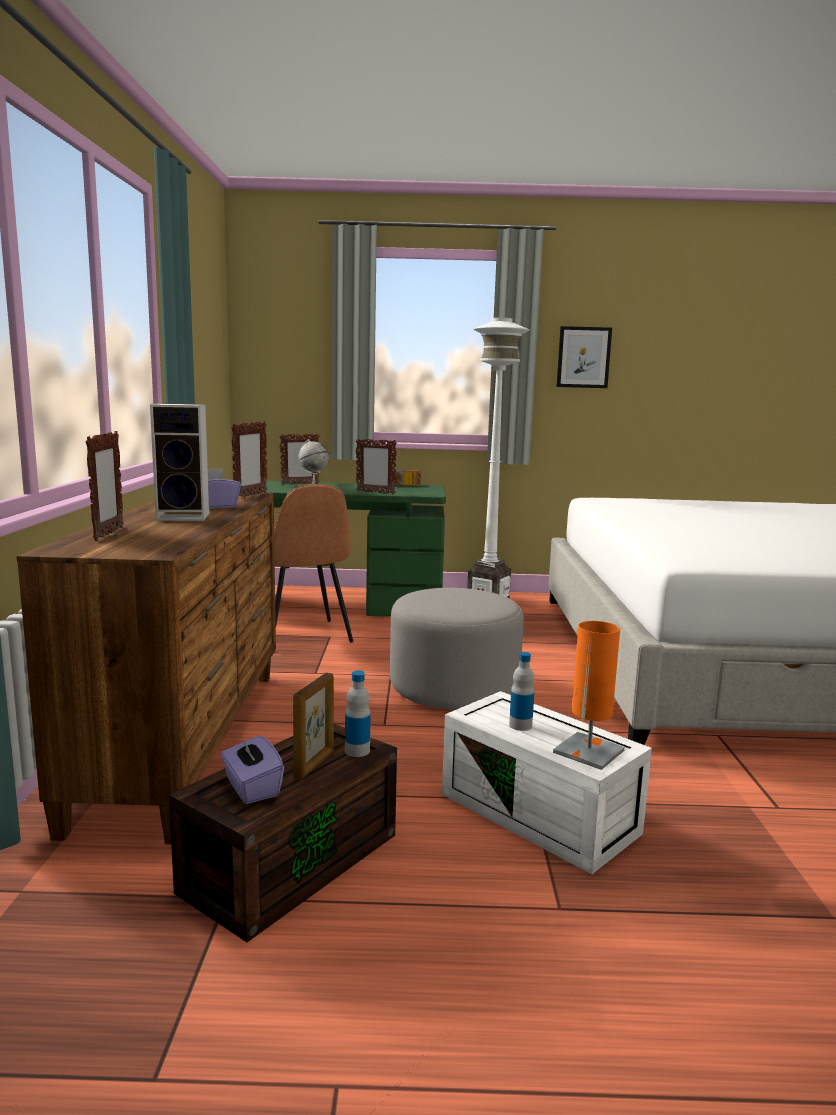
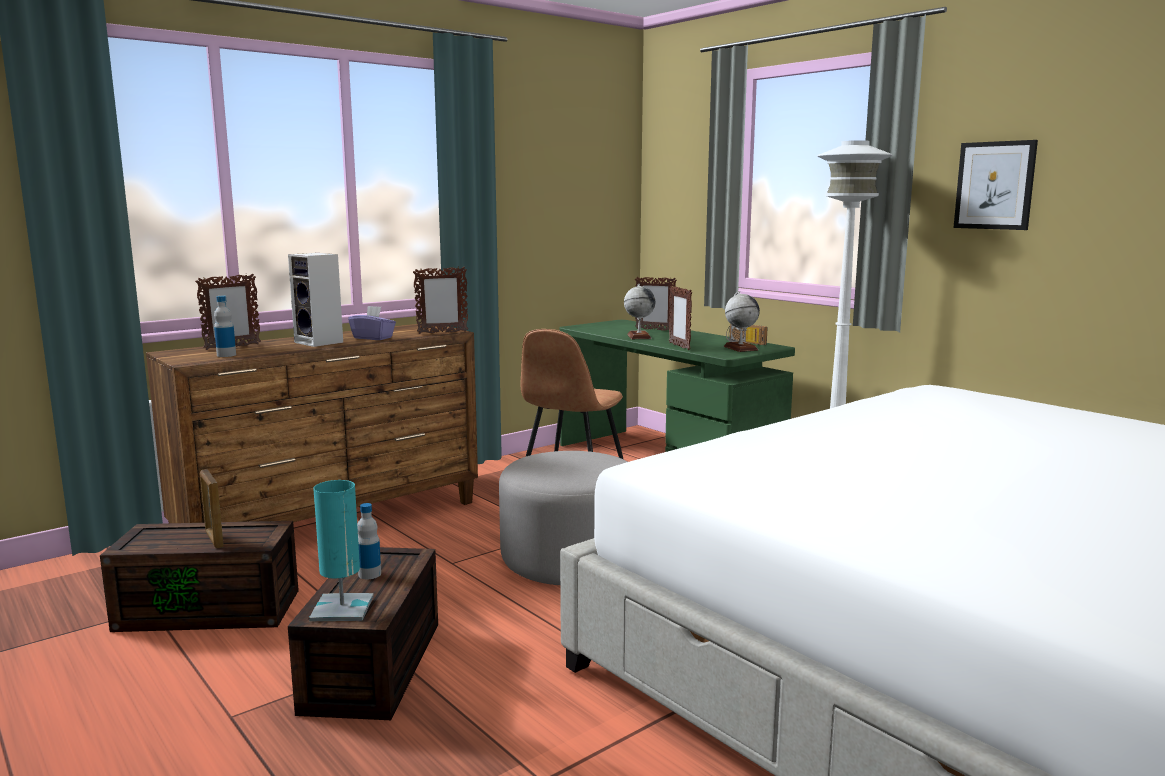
camera: 50 degrees right, 0 degrees up
purple tissue box [221,736,284,804] -> none
picture frame [293,673,334,780] -> picture frame turned 75 degrees clockwise [200,469,224,548]
bottle [345,671,371,757] -> bottle moved to [214,296,236,357]
white storage box [442,691,652,874] -> brown storage box [288,547,438,720]
orange table lamp [553,621,625,770] -> turquoise table lamp [309,480,374,621]
none -> globe [724,291,760,352]

